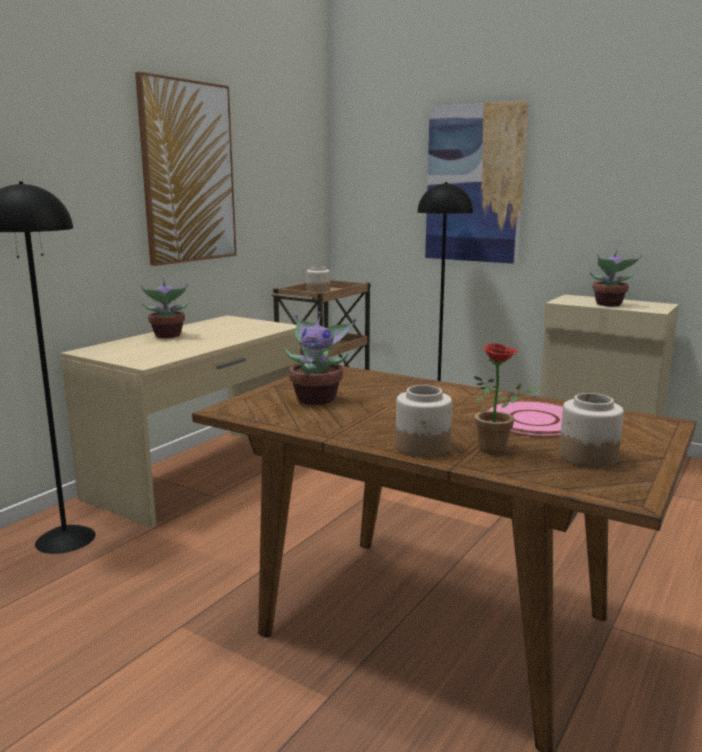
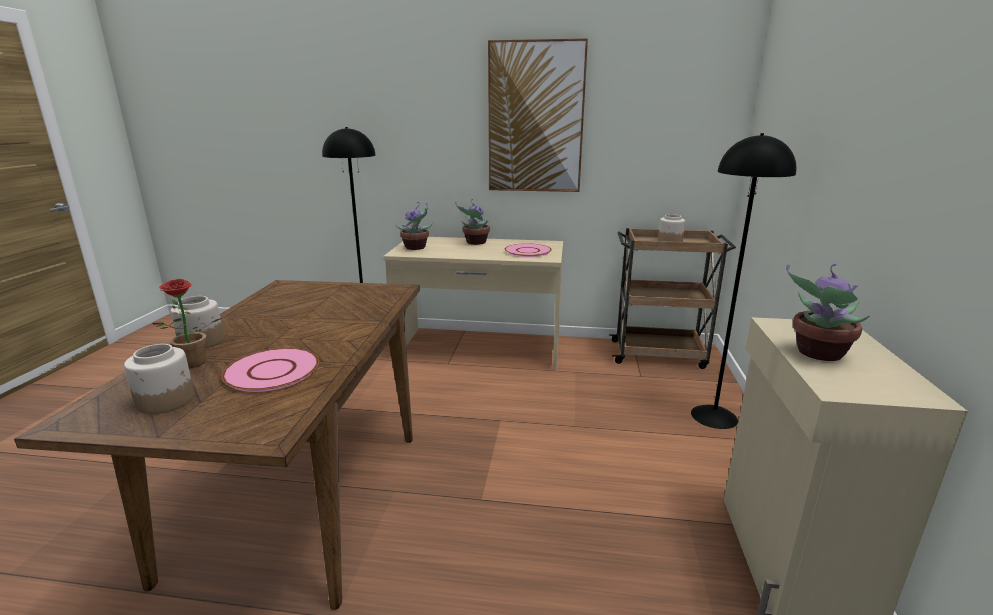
camera: 65 degrees right, 5 degrees up
potted plant [284,312,356,405] -> potted plant moved to [395,202,433,250]
picture [425,100,529,264] -> none
none -> pink plate [505,243,552,257]

